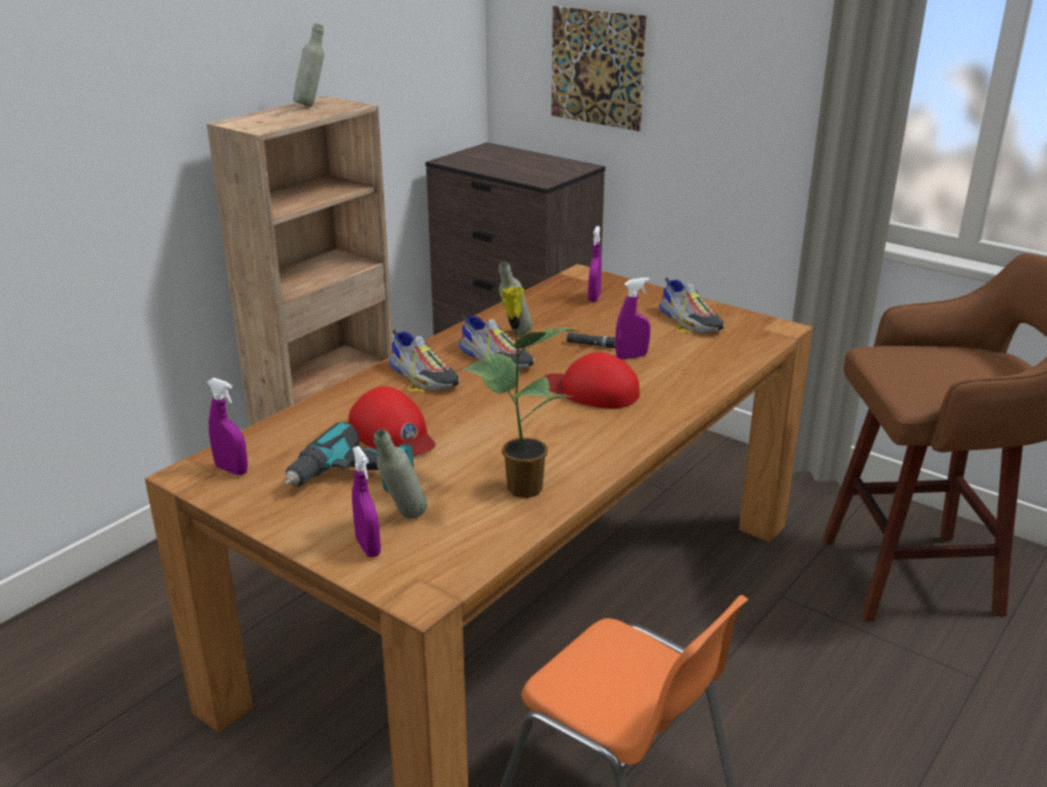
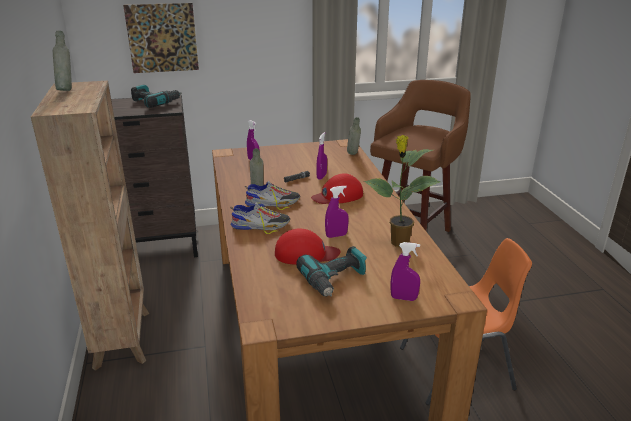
camera: 50 degrees left, 0 degrees up
purple spray bottle [207,378,248,475] -> purple spray bottle moved to [325,186,349,238]
grey bottle [374,429,427,519] -> grey bottle moved to [347,117,361,155]
shoe [659,278,725,333] -> none
none -> power drill [131,85,182,108]

